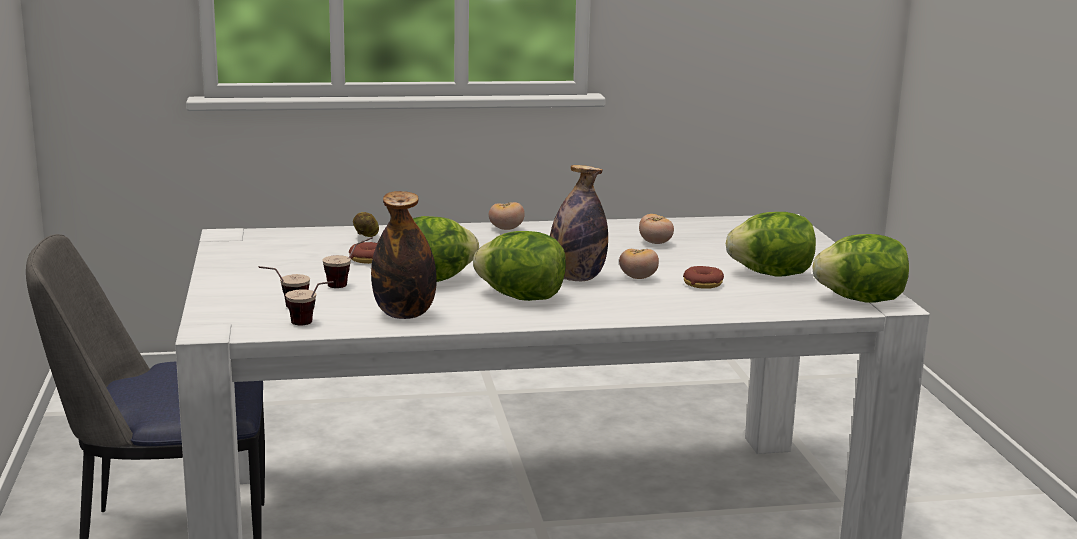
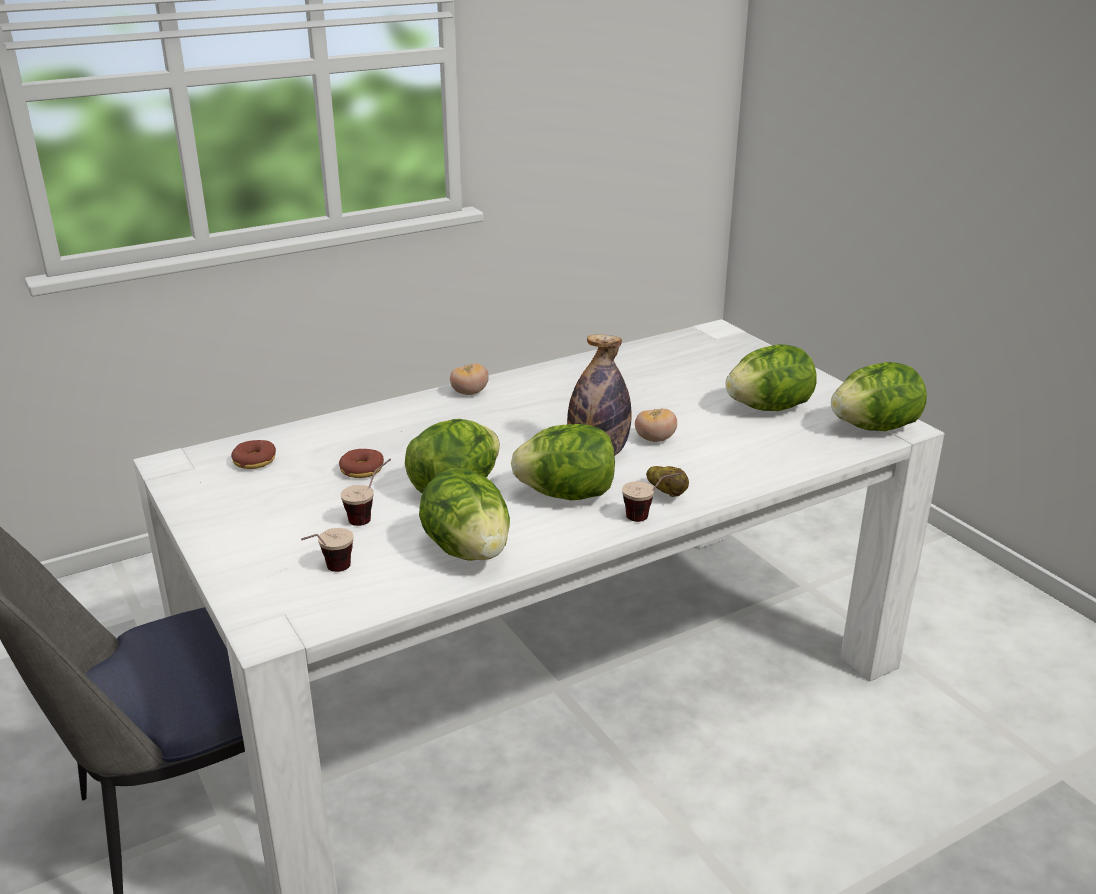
camera: 20 degrees left, 10 degrees up
cup [285,281,334,325] -> cup moved to [622,472,683,522]
potato [353,212,379,237] -> potato moved to [646,466,689,497]
bottle [371,191,437,319] -> lettuce [419,467,510,561]
tomato [639,214,674,244] -> none
donut [683,266,724,289] -> donut moved to [231,440,276,469]

